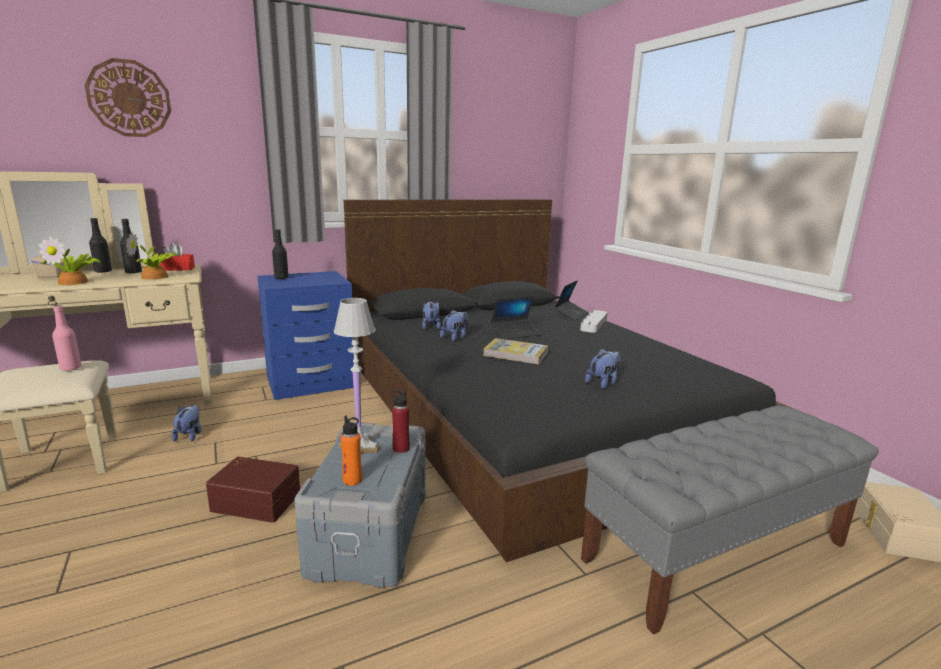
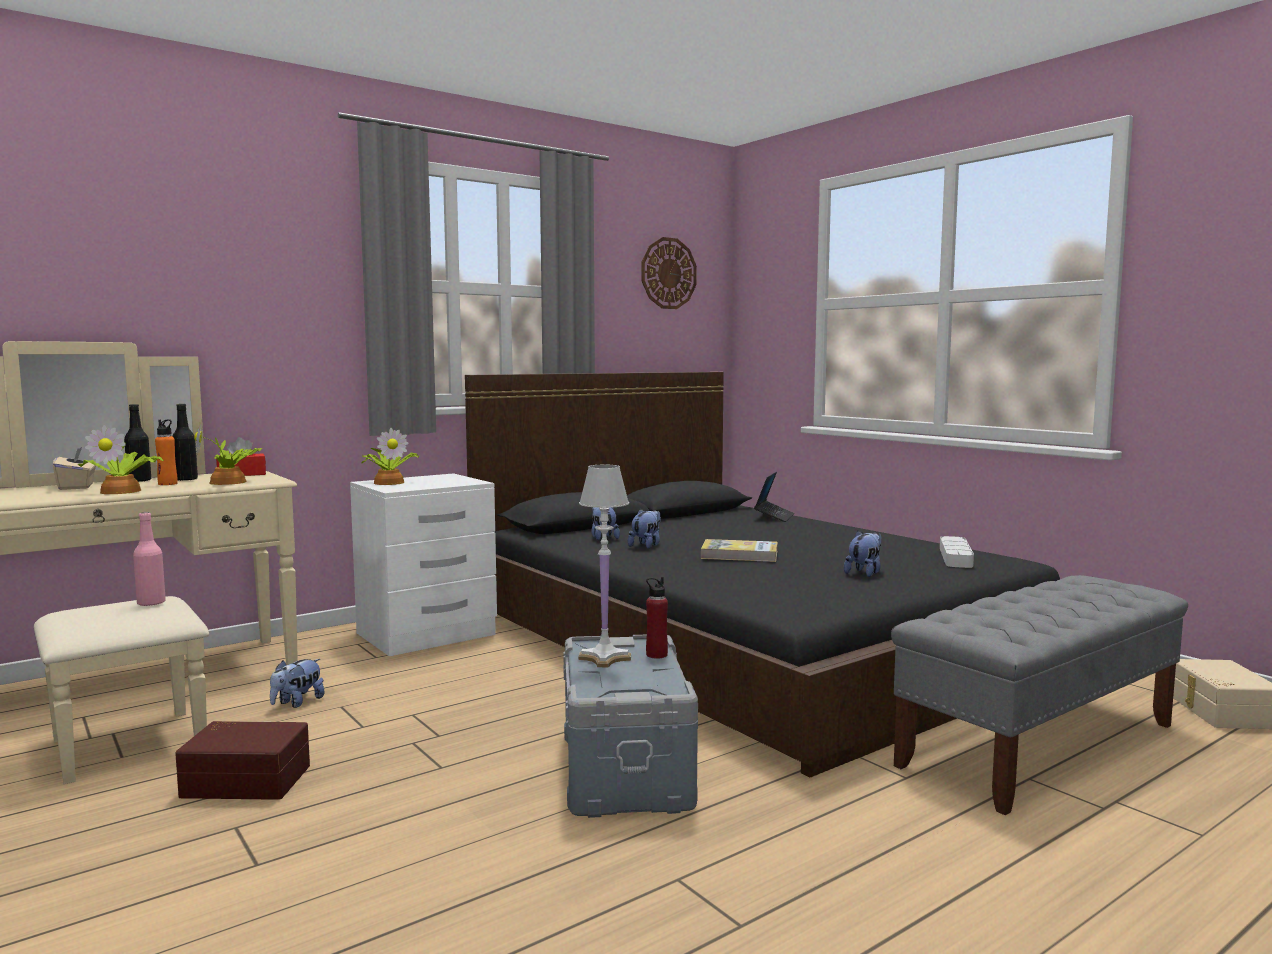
camera: 10 degrees left, 10 degrees down
wall clock [85,58,171,137] -> wall clock moved to [642,237,697,309]
plush toy [172,404,201,442] -> plush toy turned 135 degrees counterclockwise [270,659,325,708]
brown storage box [206,456,300,523] -> brown storage box moved to [175,721,310,800]
blue nightstand [257,271,354,400] -> white nightstand [350,473,497,656]
black bottle [272,229,289,279] -> potted plant [361,428,420,485]
orange bottle [341,416,362,486] -> orange bottle moved to [155,419,178,485]
laptop [491,296,540,340] -> none
grey tray [580,310,608,333] -> grey tray moved to [940,536,974,568]

